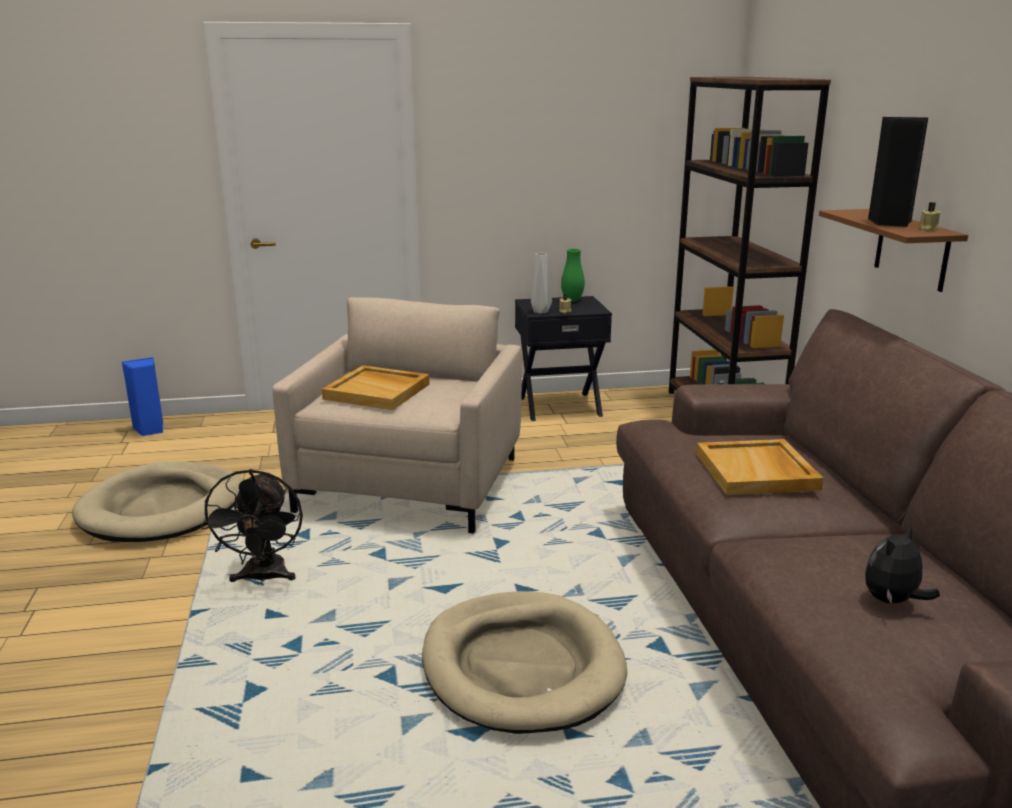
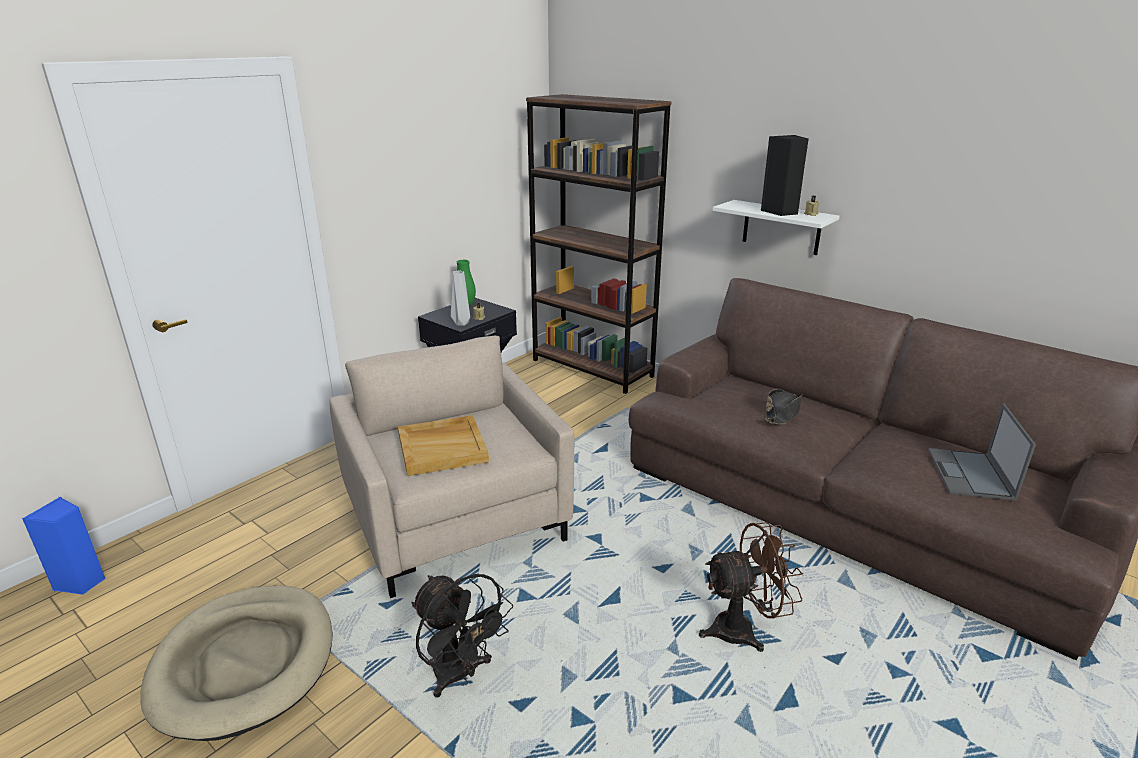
camera: 40 degrees left, 5 degrees up
beige dog bed [422,591,627,734] -> brown fan [699,522,803,652]
beige tray [696,439,823,495] -> black hat [765,389,803,425]
brown shelf [819,209,968,292] -> white shelf [712,200,840,255]
plush toy [865,525,940,604] -> laptop [928,403,1036,501]

